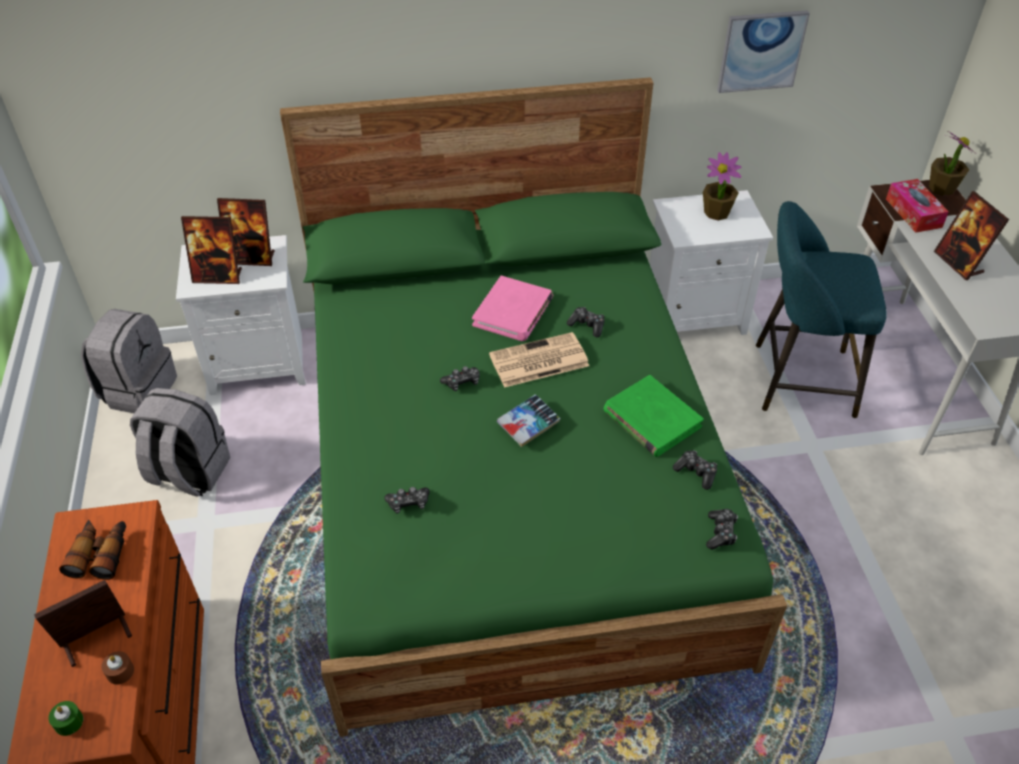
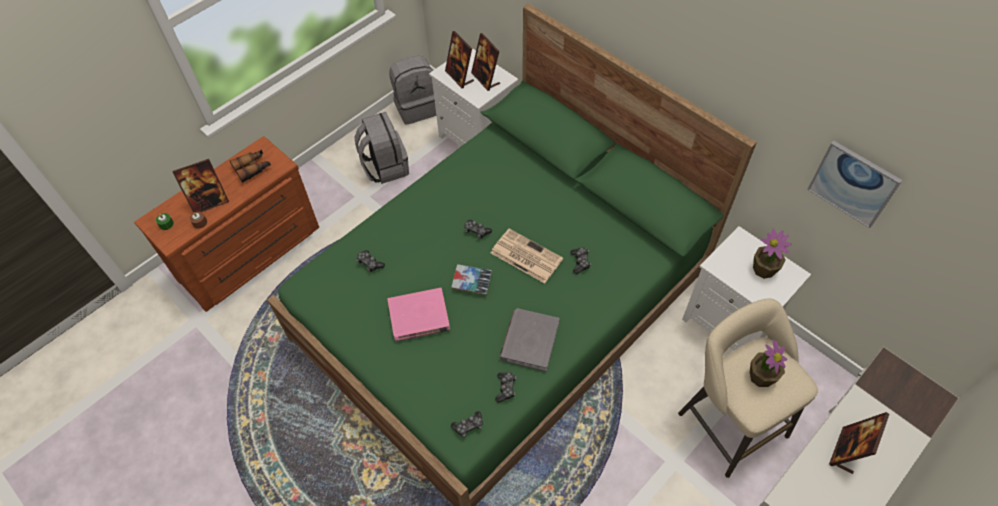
camera: 55 degrees right, 10 degrees up
picture frame [34,580,132,667] -> picture frame turned 135 degrees clockwise [172,159,229,213]
pink book [472,276,553,341] -> pink book moved to [388,288,450,341]
green book [604,375,704,457] -> grey book [499,308,560,372]
turquoise stool [756,201,887,418] -> beige stool [678,298,818,478]
tissue box [886,179,949,233] -> none
potted plant [929,131,976,196] -> potted plant moved to [750,339,787,387]

